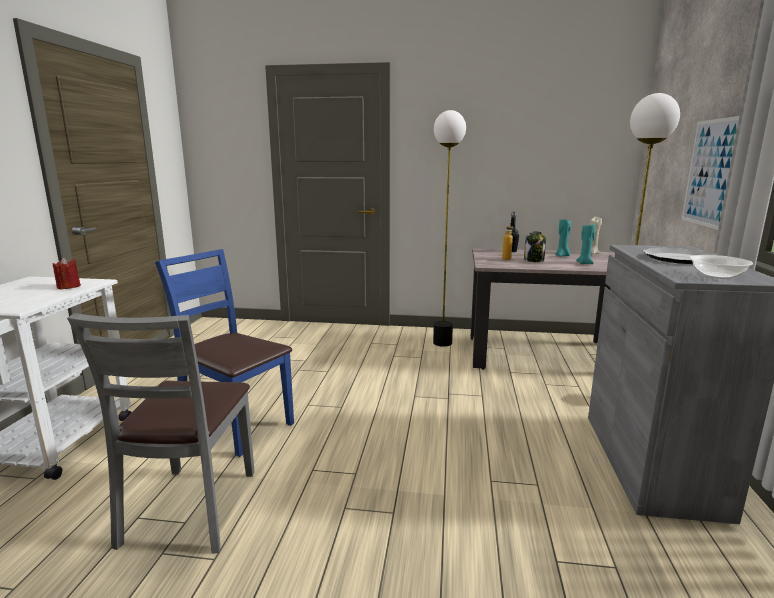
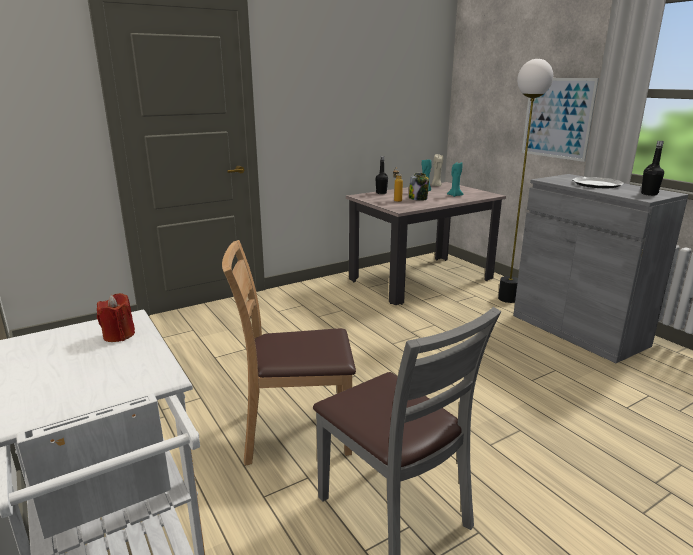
camera: 40 degrees left, 5 degrees up
blue chair [155,249,294,457] -> brown chair [222,240,356,466]
floor lamp [433,110,466,347] -> none
bowl [690,255,753,279] -> black bottle [641,141,664,196]

